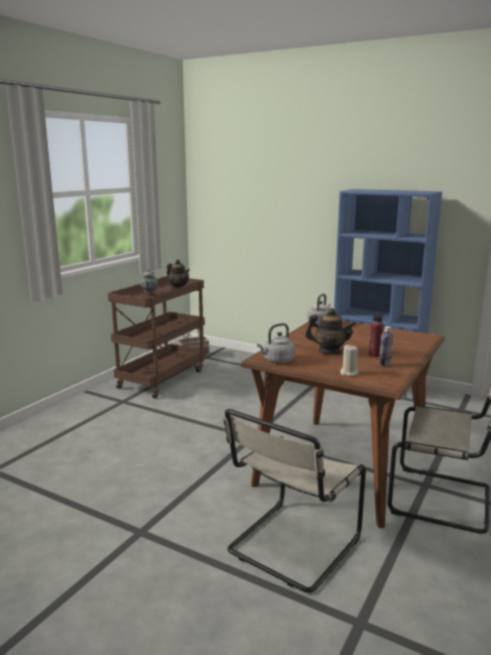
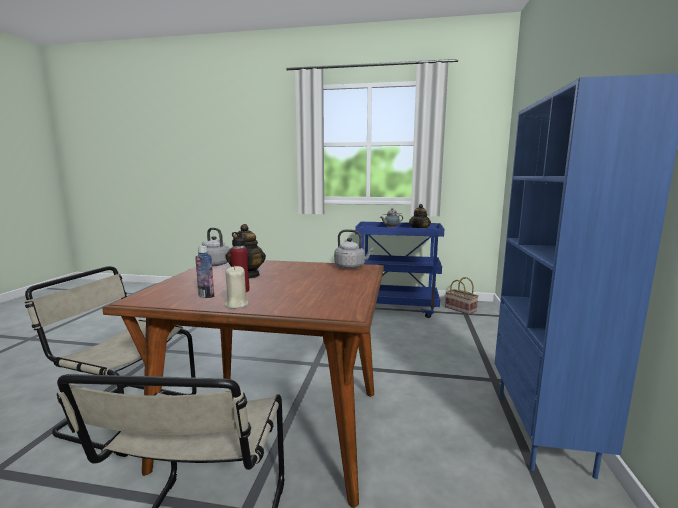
camera: 70 degrees right, 5 degrees down
brown cart [108,276,205,398] -> blue cart [355,222,444,318]
beige candle [340,345,359,376] -> beige candle moved to [225,266,249,309]

